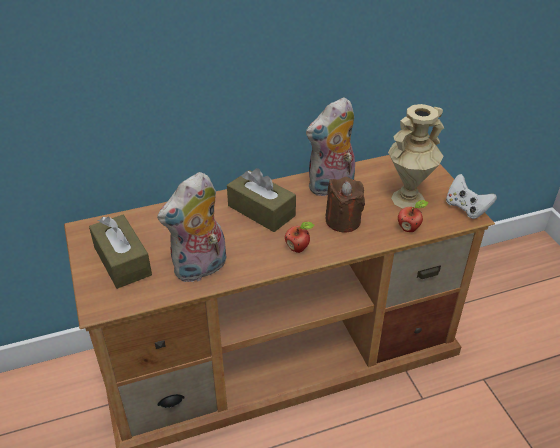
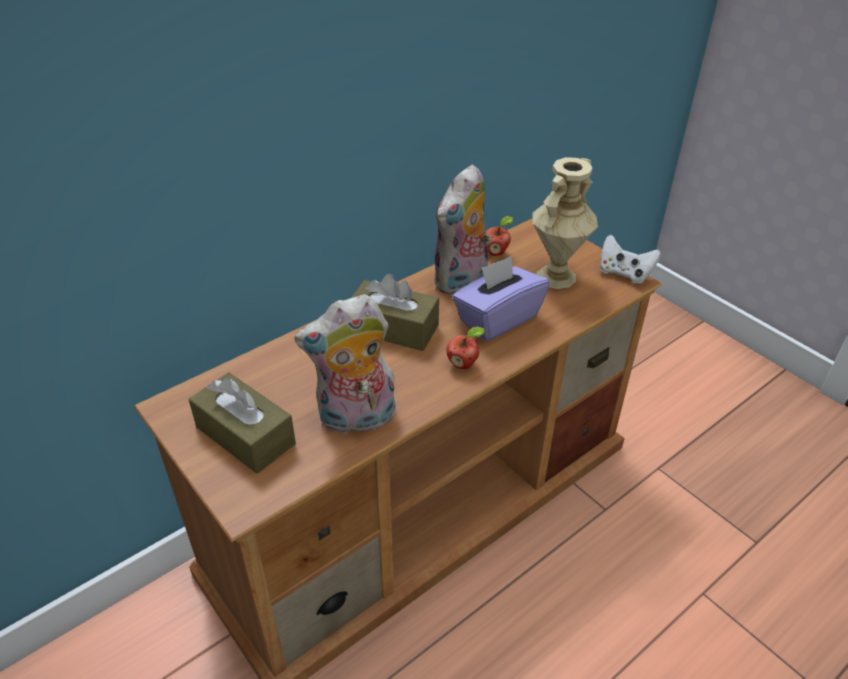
camera: 20 degrees left, 0 degrees up
plush toy [157,172,227,282] -> plush toy turned 45 degrees clockwise [294,294,396,435]
brown candle [325,177,365,232] -> purple tissue box [452,256,549,341]
apple [398,200,428,232] -> apple moved to [486,216,513,256]

